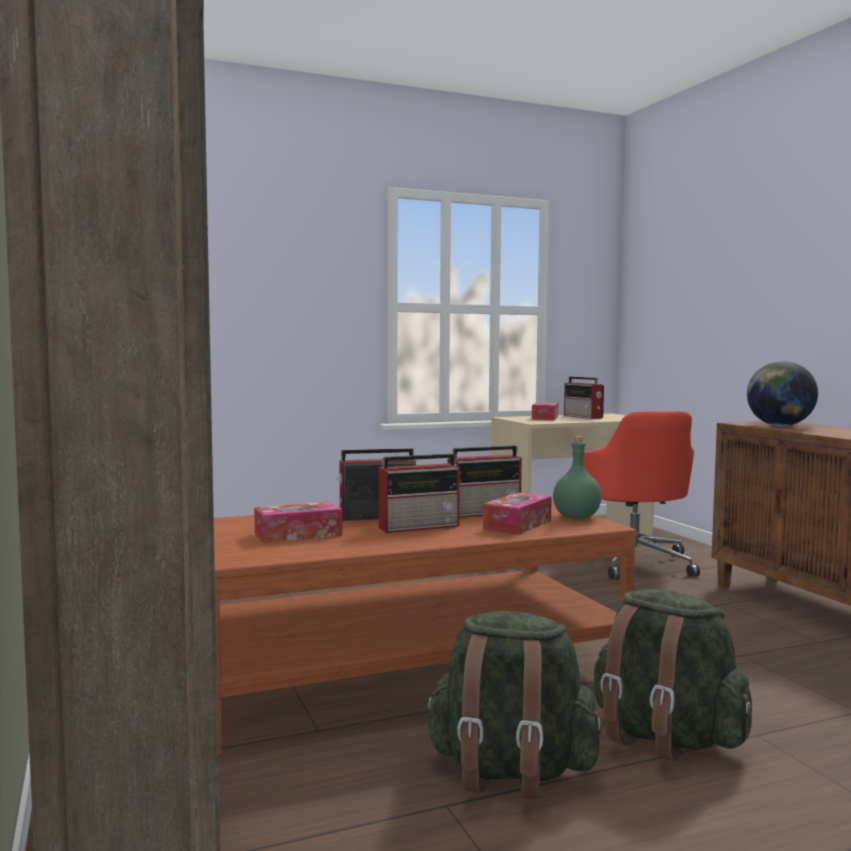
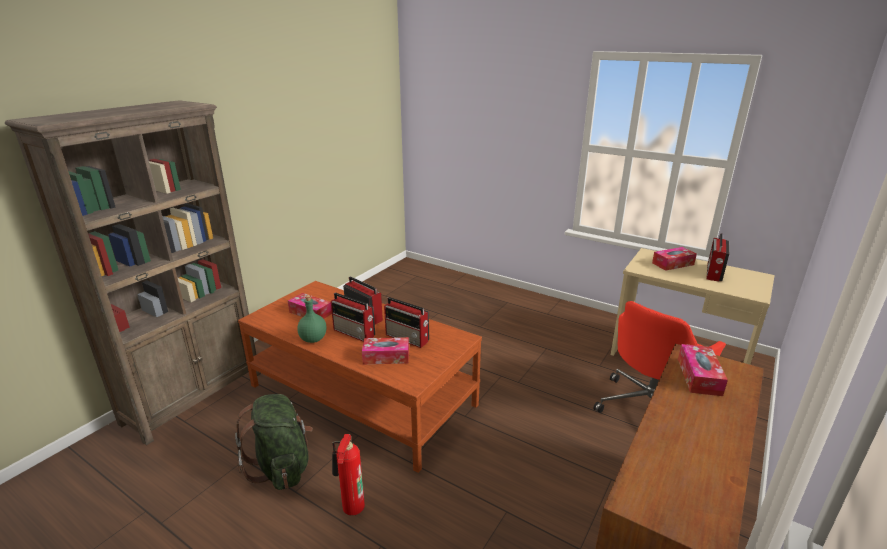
camera: 55 degrees right, 20 degrees up
green bottle [553,436,602,519] -> green bottle moved to [297,295,326,343]
green backpack [594,589,752,761] -> fire extinguisher [332,434,365,516]
globe [747,361,818,426] -> tissue box [678,344,728,396]

